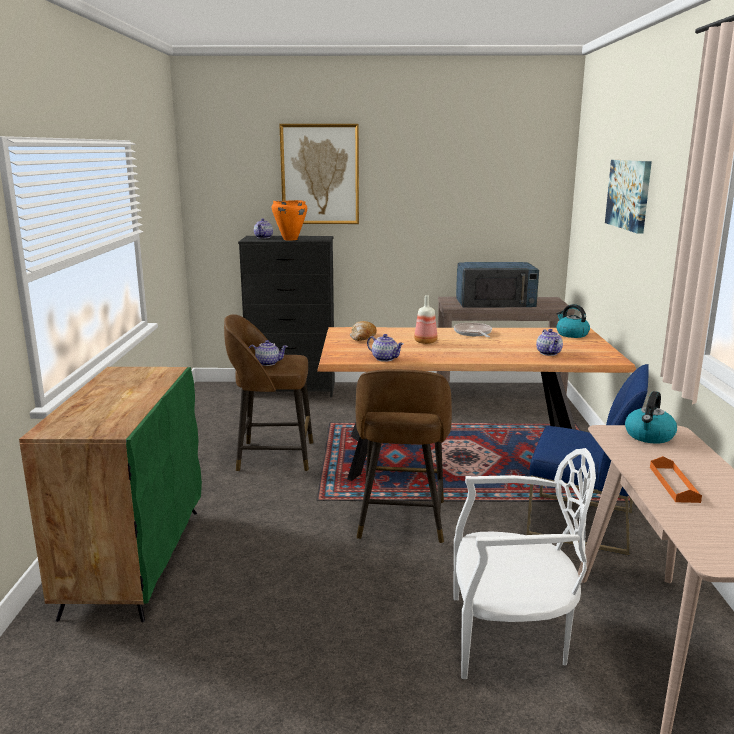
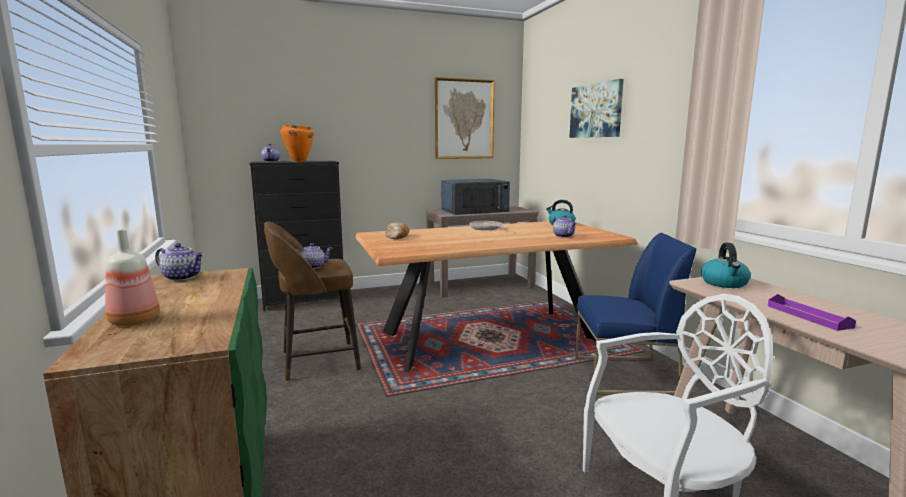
camera: 20 degrees left, 5 degrees down
picture [279,124,359,224] -> picture moved to [435,77,495,159]
brown stool [356,369,452,543] -> none
teapot [367,334,403,362] -> teapot moved to [155,243,204,281]
bottle [414,295,437,344] -> bottle moved to [105,229,160,326]
orange tray [650,456,702,503] -> purple tray [768,294,856,331]

